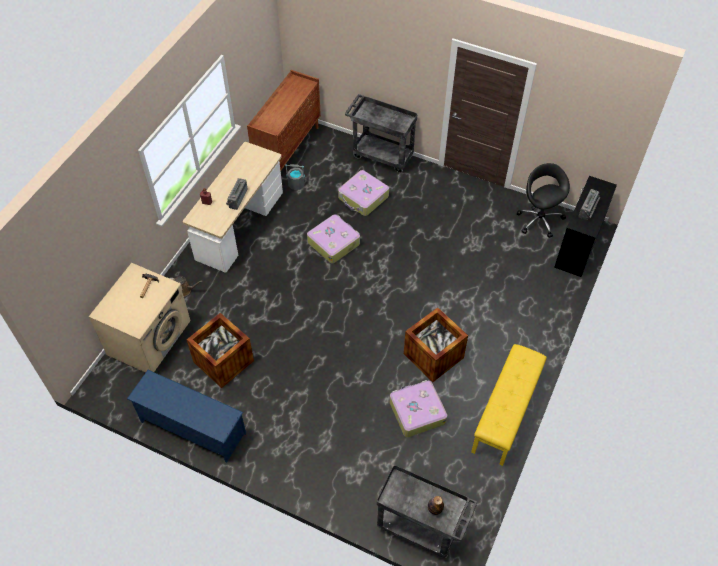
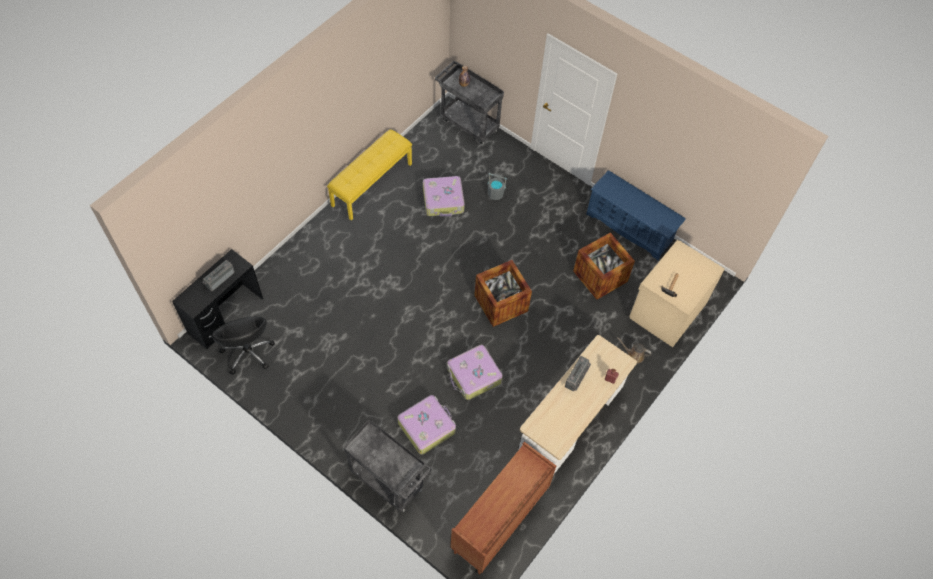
camera: 170 degrees left, 5 degrees up
grey bucket [285,164,305,190] -> grey bucket moved to [488,173,507,200]
crate [404,307,468,382] -> crate moved to [474,260,532,327]

